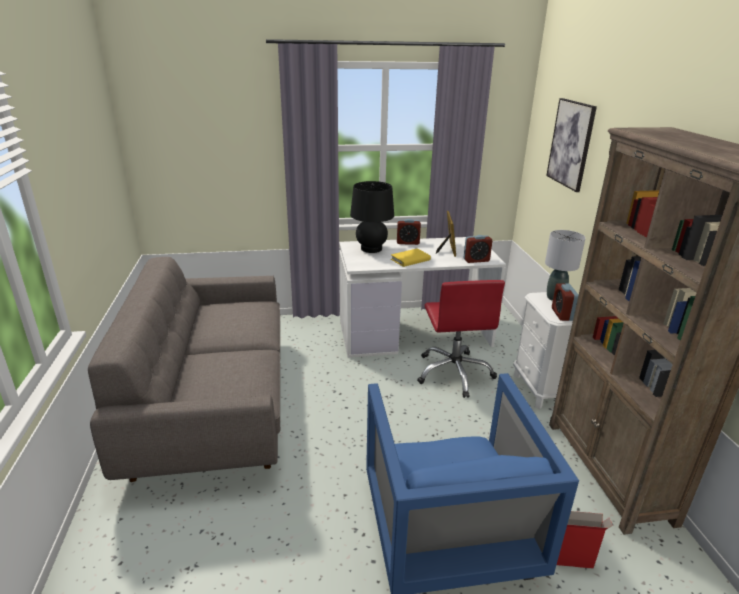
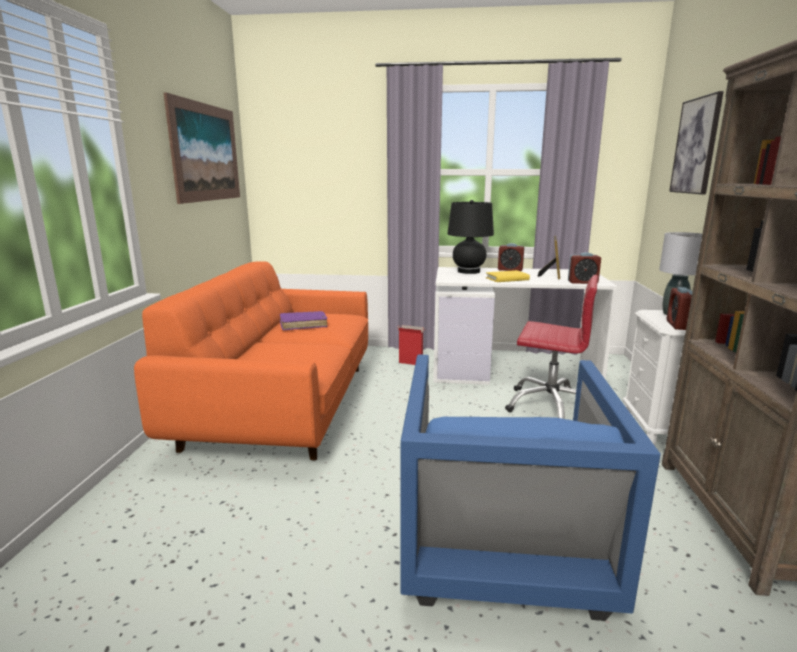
camera: 15 degrees right, 10 degrees down
grey sofa [88,257,280,482] -> orange sofa [134,261,368,461]
red office chair [417,280,505,398] -> red office chair turned 75 degrees counterclockwise [505,275,598,419]
cardboard box [557,511,613,569] -> cardboard box moved to [397,325,424,365]
none -> picture [163,93,240,204]
none -> purple book [280,311,327,331]

